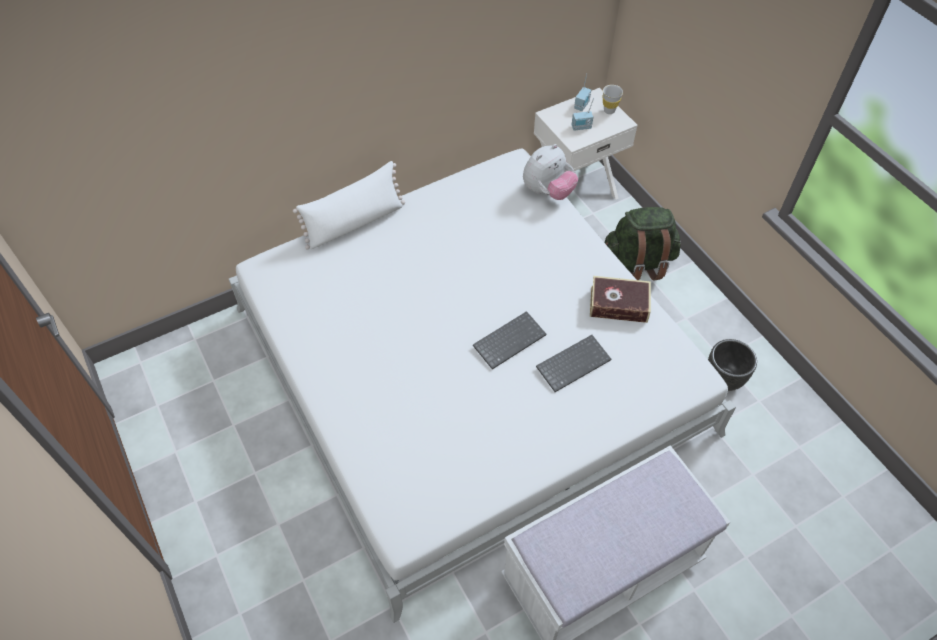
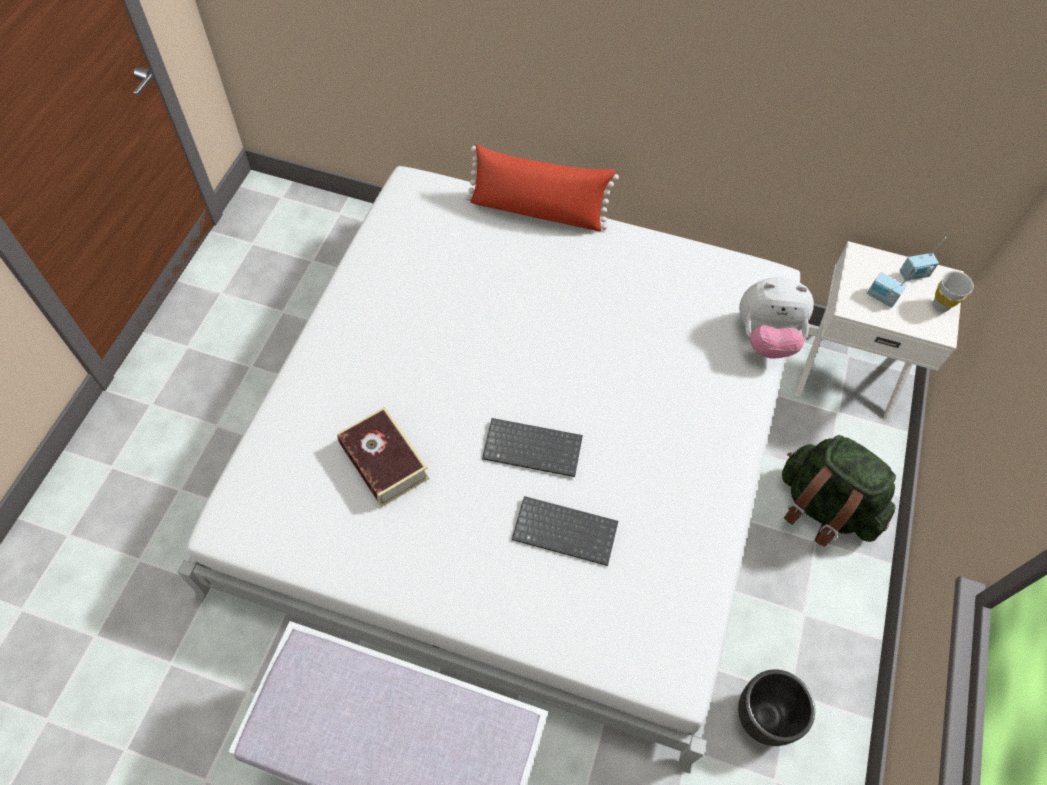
camera: 45 degrees right, 5 degrees up
white pillow [293,161,405,250] -> red pillow [466,144,619,231]
book [590,276,651,323] -> book moved to [337,407,429,507]

